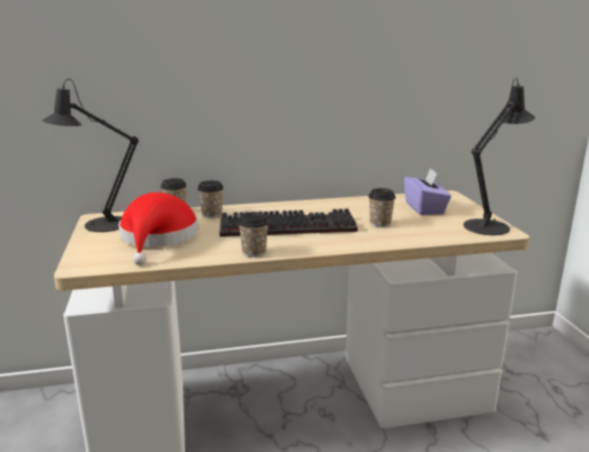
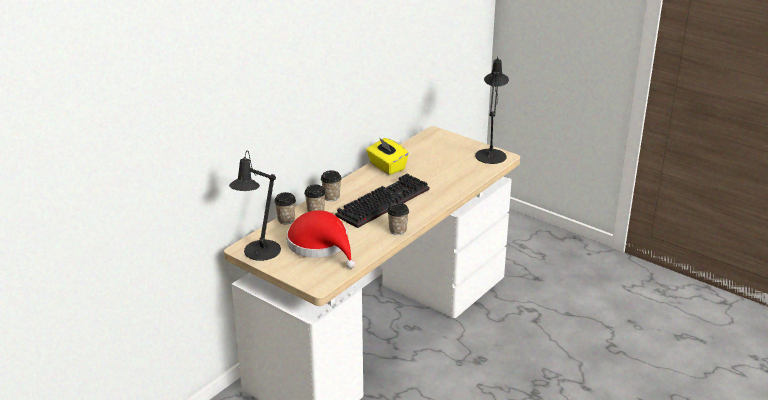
camera: 40 degrees left, 10 degrees up
cup [368,188,396,227] -> cup moved to [321,170,342,201]
purple tissue box [404,168,451,215] -> none
none -> yellow tissue box [366,137,409,175]

